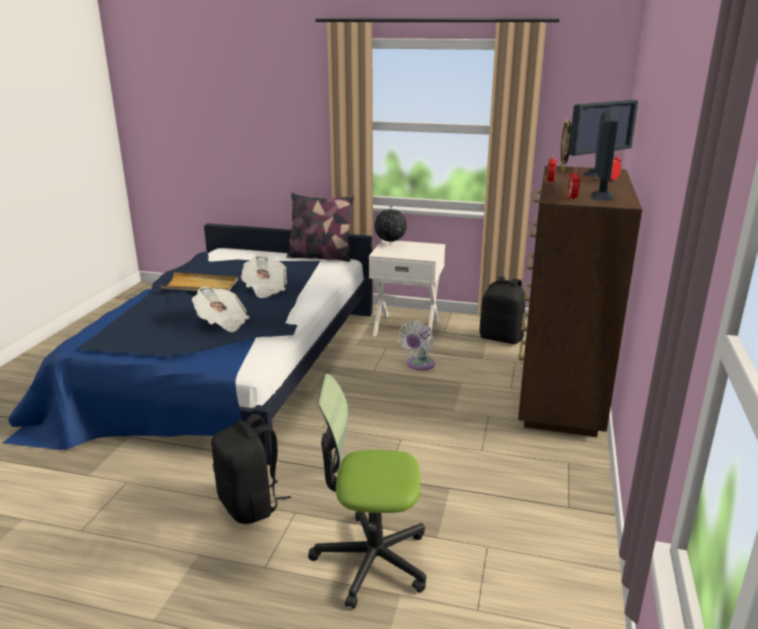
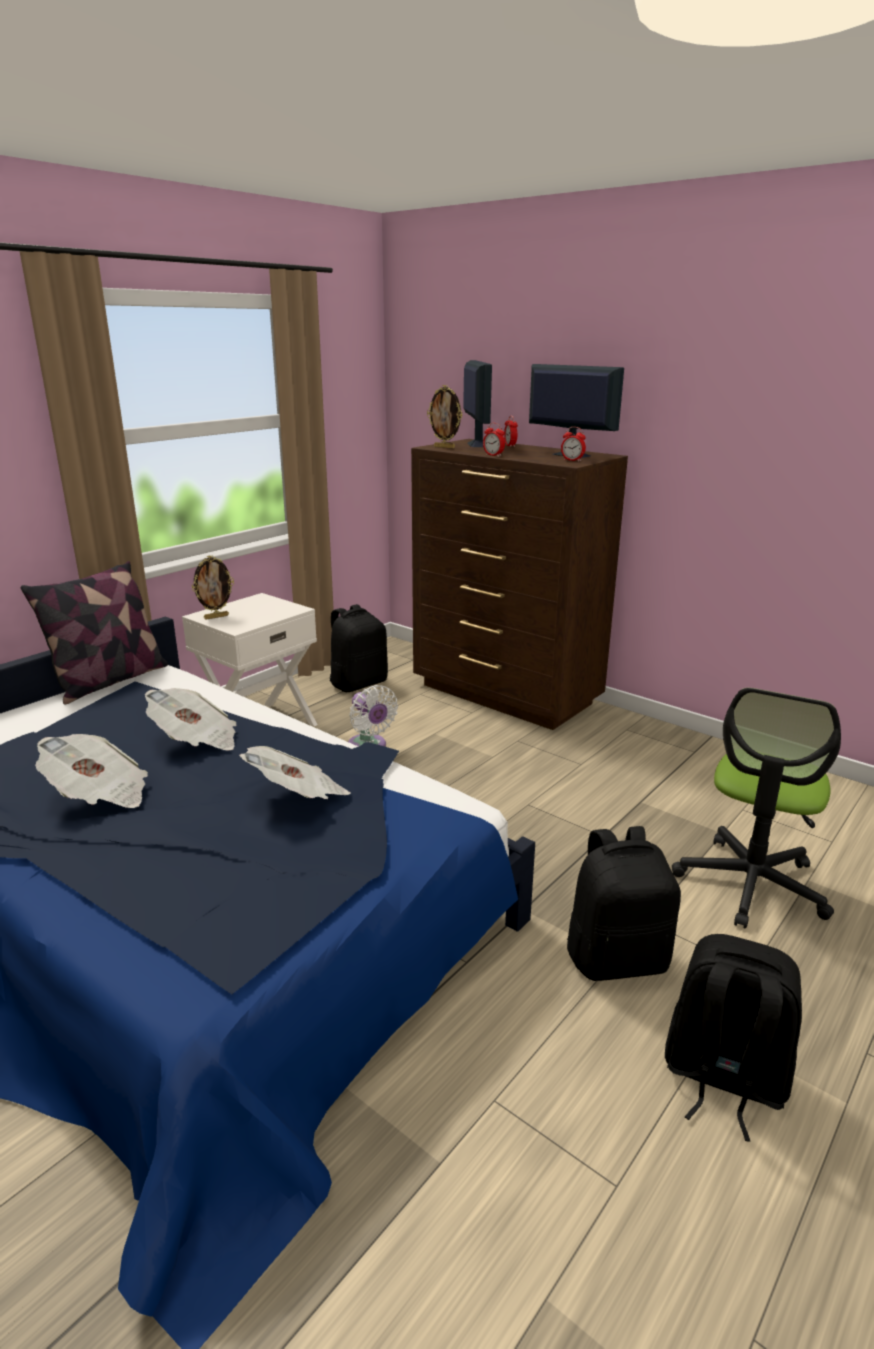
camera: 65 degrees left, 0 degrees up
beige tray [160,273,238,291] -> newspaper [35,734,148,808]
globe [374,206,407,245] -> picture frame [192,555,234,619]
none -> black backpack [665,934,802,1142]

